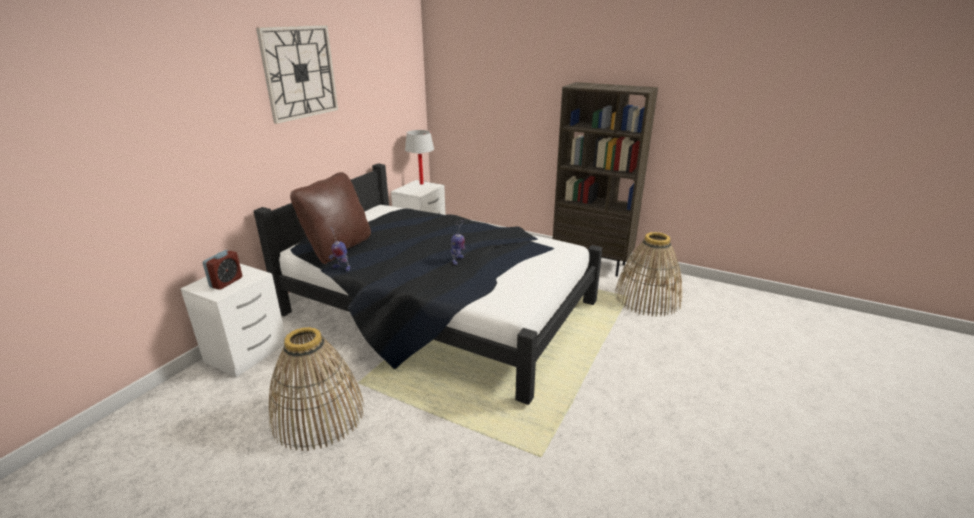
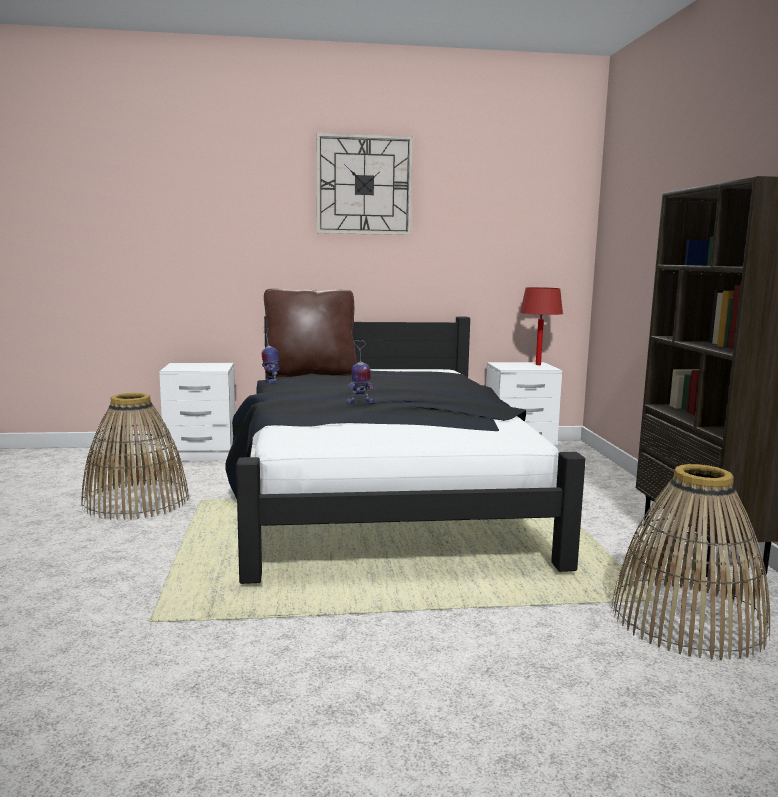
camera: 55 degrees right, 15 degrees down
alarm clock [203,250,242,290] -> none
white table lamp [405,130,434,185] -> red table lamp [520,287,563,365]

